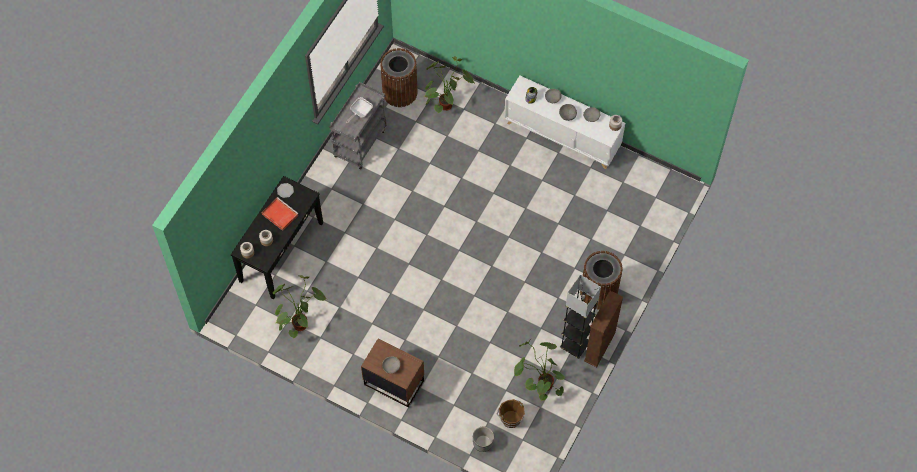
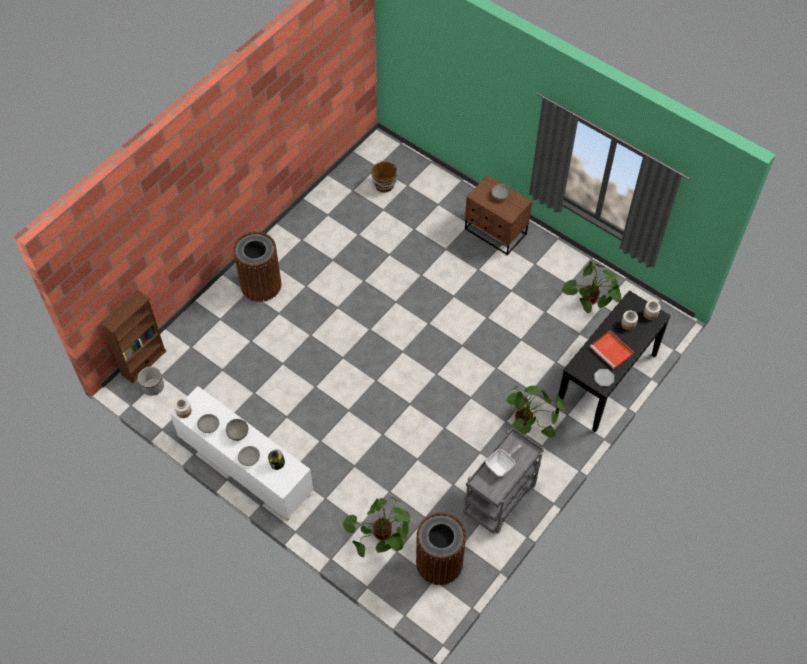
camera: 170 degrees left, 5 degrees down
planter [473,427,494,452] -> planter moved to [138,367,164,396]
potted plant [514,338,565,401] -> potted plant moved to [506,386,565,438]
grey floor lamp [560,275,601,359] -> none
brown bookcase [584,291,623,367] -> brown bookcase moved to [101,290,167,384]

